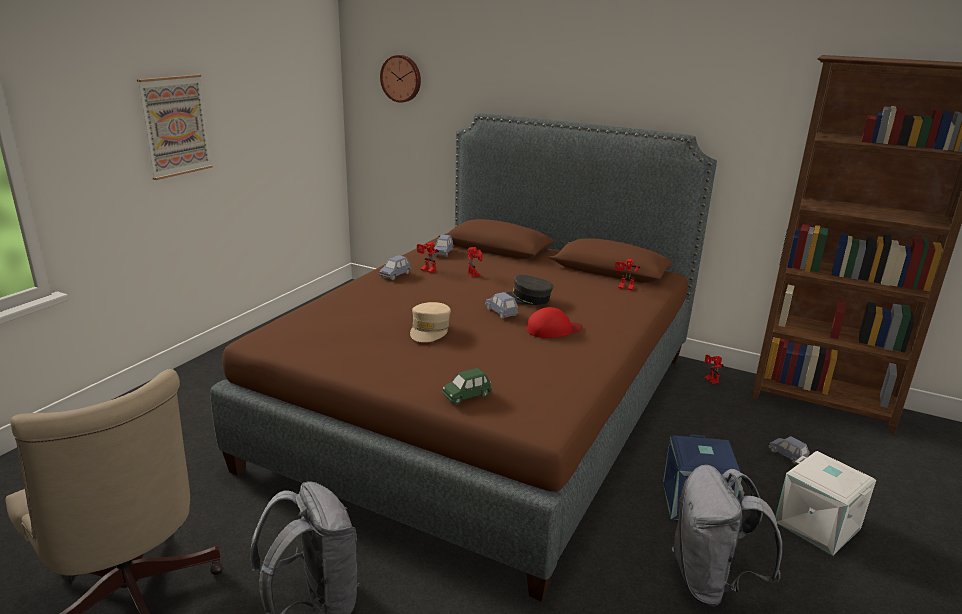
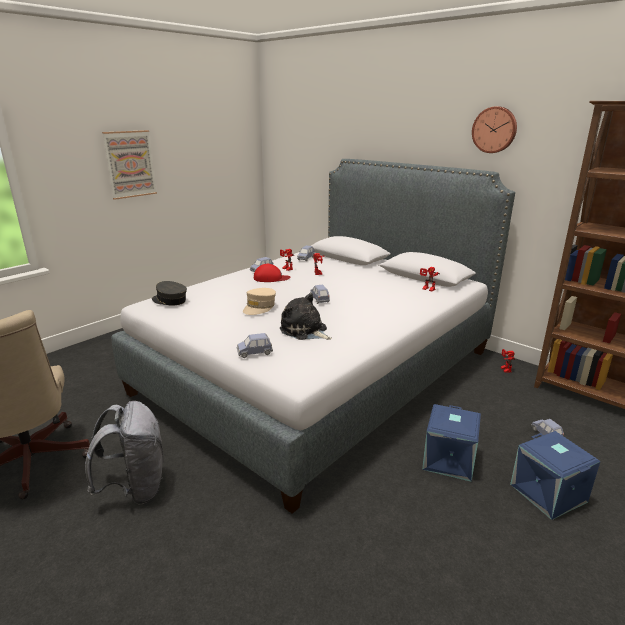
camera: 15 degrees right, 0 degrees up
brown bed [210,113,717,602] -> grey bed [111,159,515,514]
wall clock [380,55,421,103] -> wall clock moved to [472,106,517,153]
green toy car [442,368,492,405] -> blue toy car [237,333,273,358]
grey cap [507,275,554,305] -> grey cap moved to [152,281,187,305]
red cap [527,307,583,338] -> red cap moved to [254,264,291,282]
grey backpack [672,465,783,607] -> none
white storage box [775,451,876,556] -> blue storage box [510,431,600,520]
none -> plush toy [280,293,332,340]

